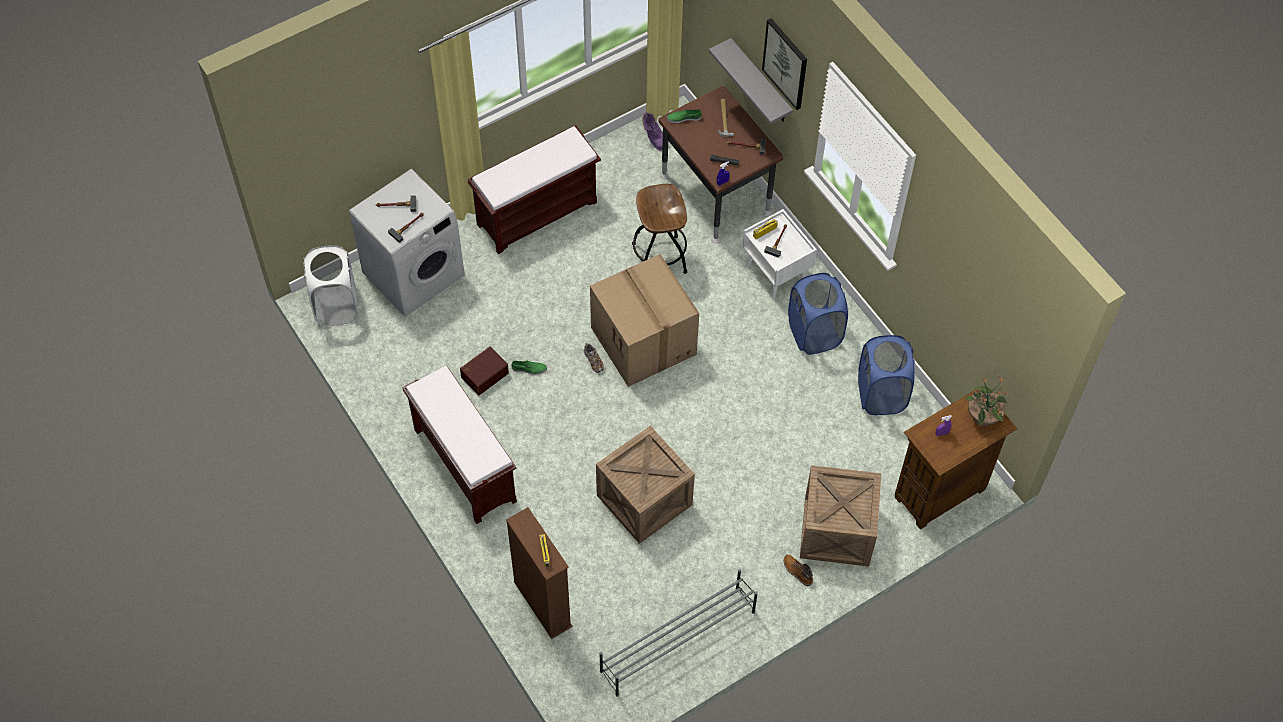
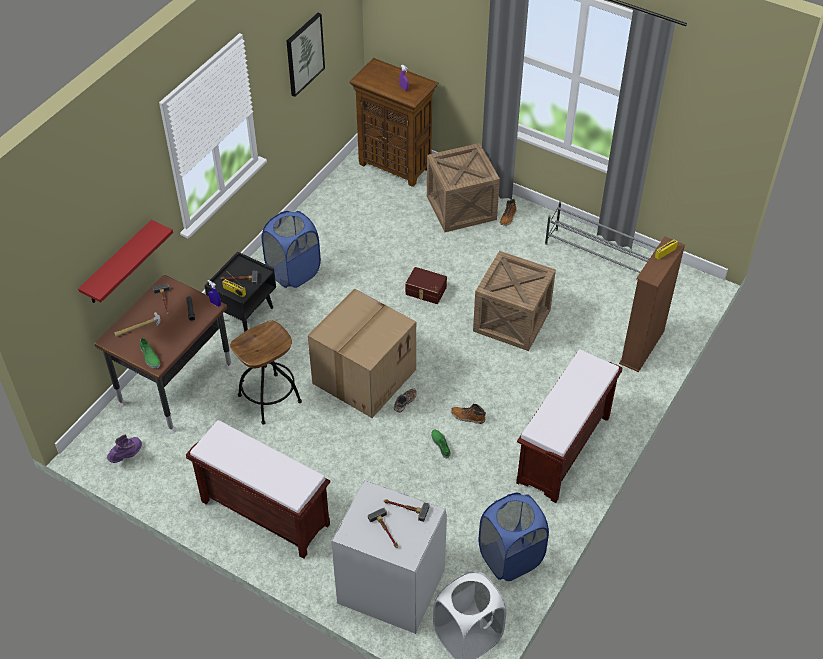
camera: 115 degrees left, 10 degrees down
brown storage box [460,346,509,395] -> brown storage box moved to [405,267,447,304]
grey shelf [709,38,793,124] -> red shelf [78,220,173,303]
white nightstand [742,209,817,299] -> black nightstand [204,252,276,332]
picture [762,19,807,110] -> picture moved to [287,13,325,97]
blue laundry basket [858,335,915,415] -> blue laundry basket moved to [479,493,549,581]
potted plant [965,377,1007,426] -> none
none -> boot [451,404,486,424]

